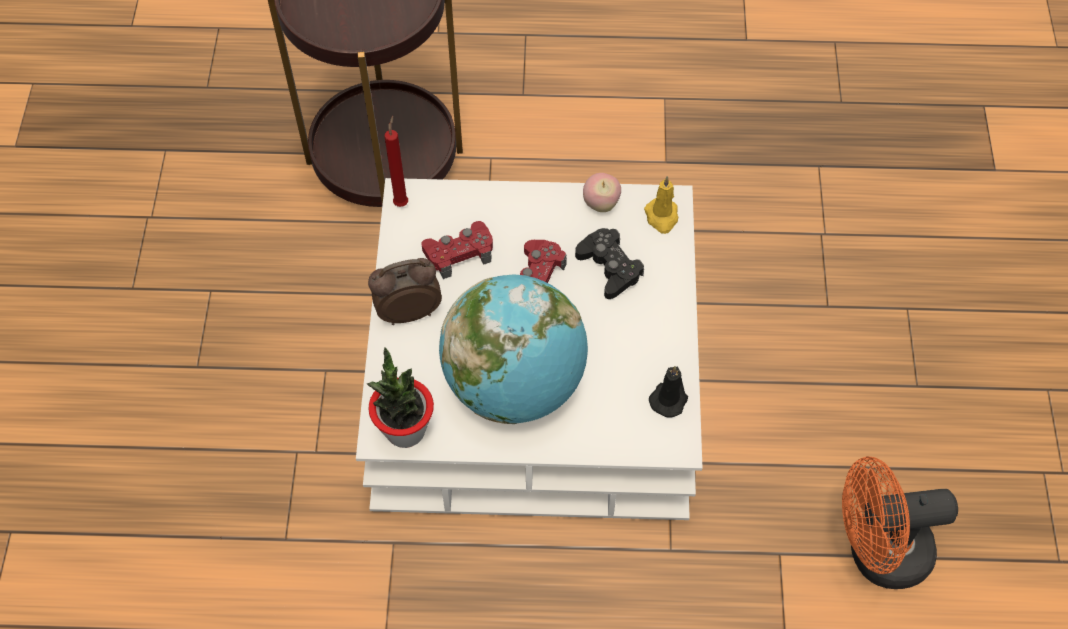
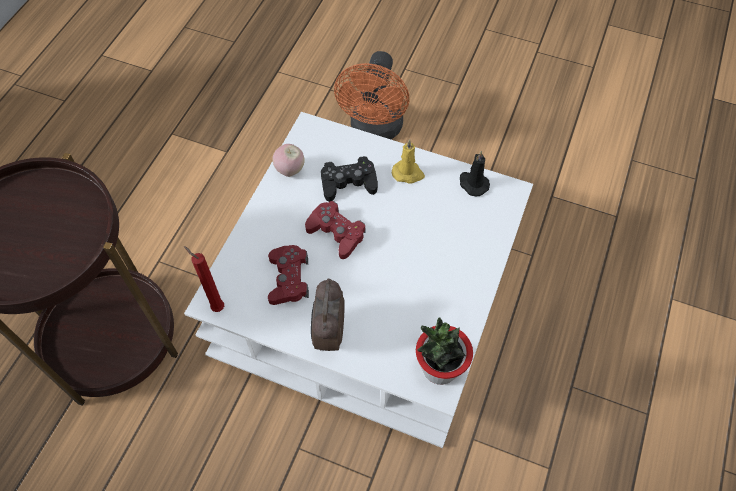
camera: 70 degrees left, 0 degrees up
globe [439,275,588,424] -> none
yellow candle [644,176,678,234] -> yellow candle moved to [392,139,425,184]
orange fan [842,456,958,589] -> orange fan moved to [334,51,409,139]

